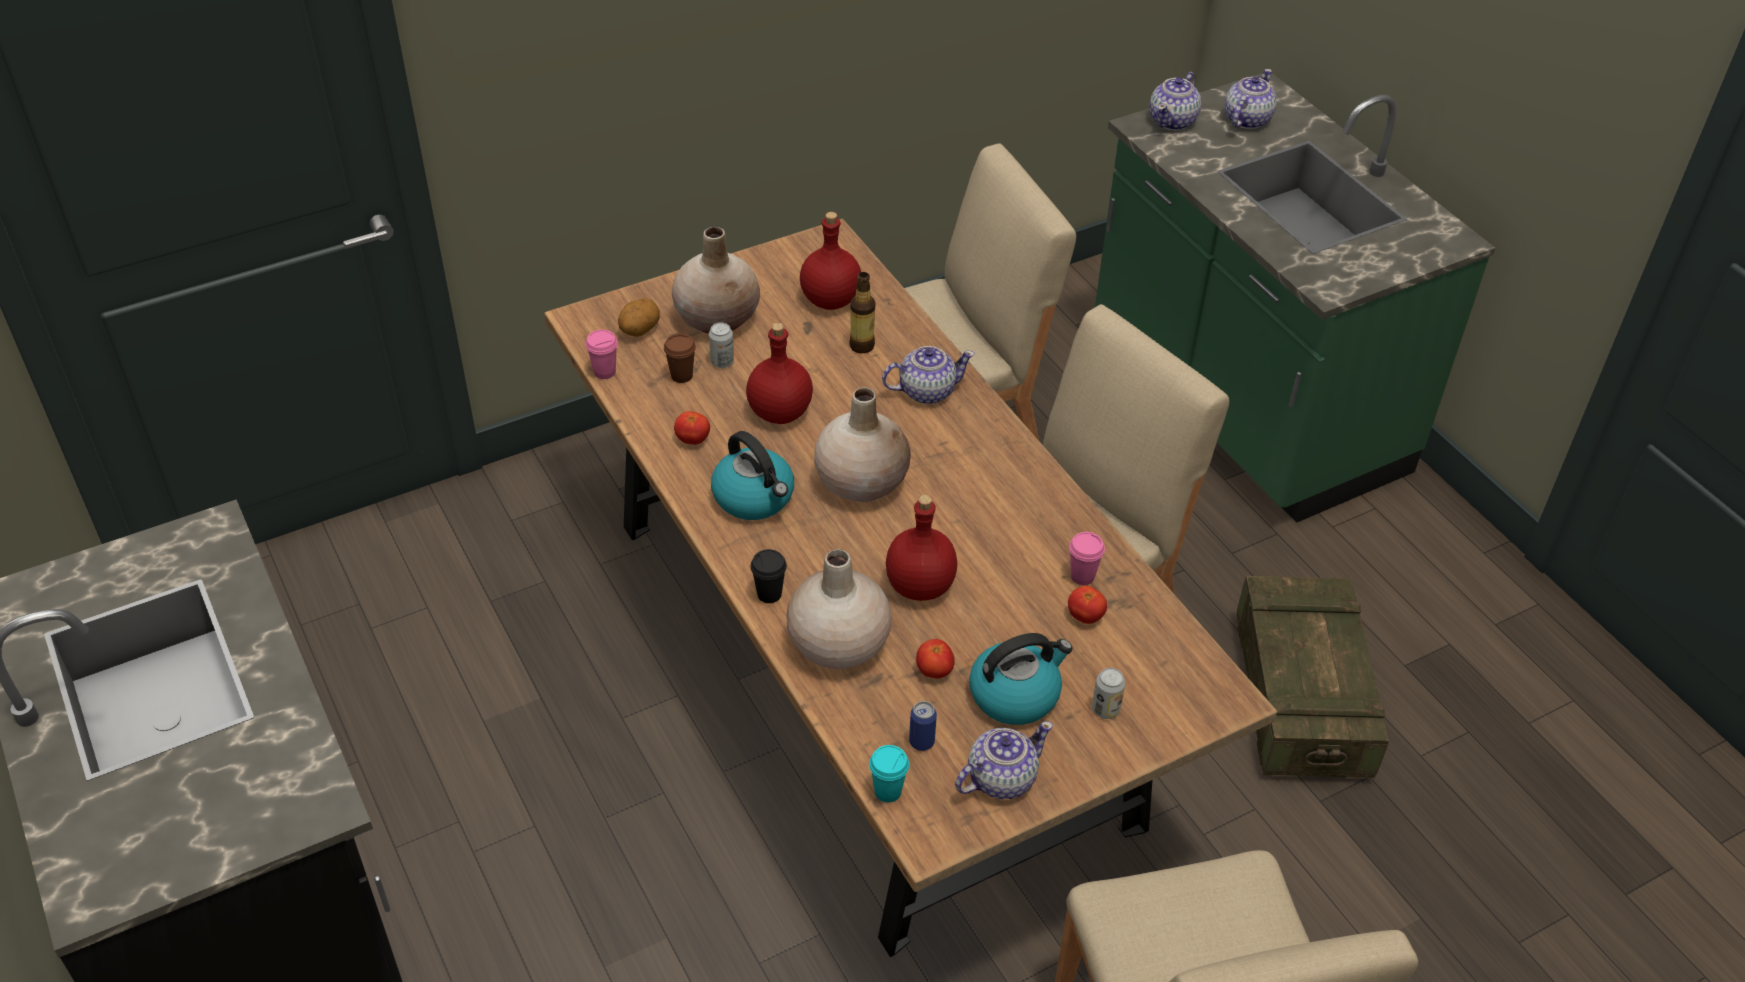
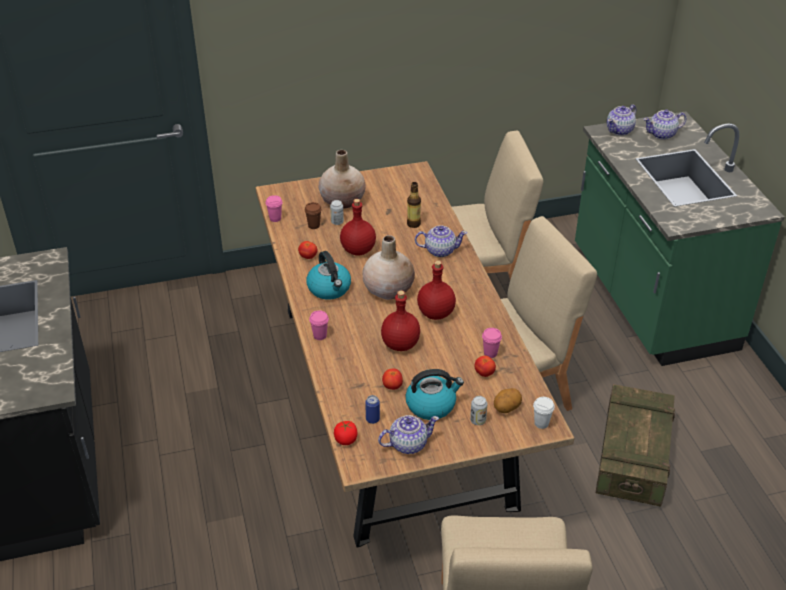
camera: 15 degrees right, 5 degrees down
potato [618,298,660,337] -> potato moved to [494,388,522,413]
black cup [750,549,787,603] -> pink cup [309,310,329,340]
beige vase [786,549,892,669] -> none
red bottle [800,212,861,310] -> red bottle moved to [417,260,456,320]
turquoise cup [869,745,909,803] -> tomato [334,421,357,445]
teapot [1225,69,1277,129] -> teapot turned 150 degrees counterclockwise [643,110,686,140]
none -> white cup [533,397,555,429]

